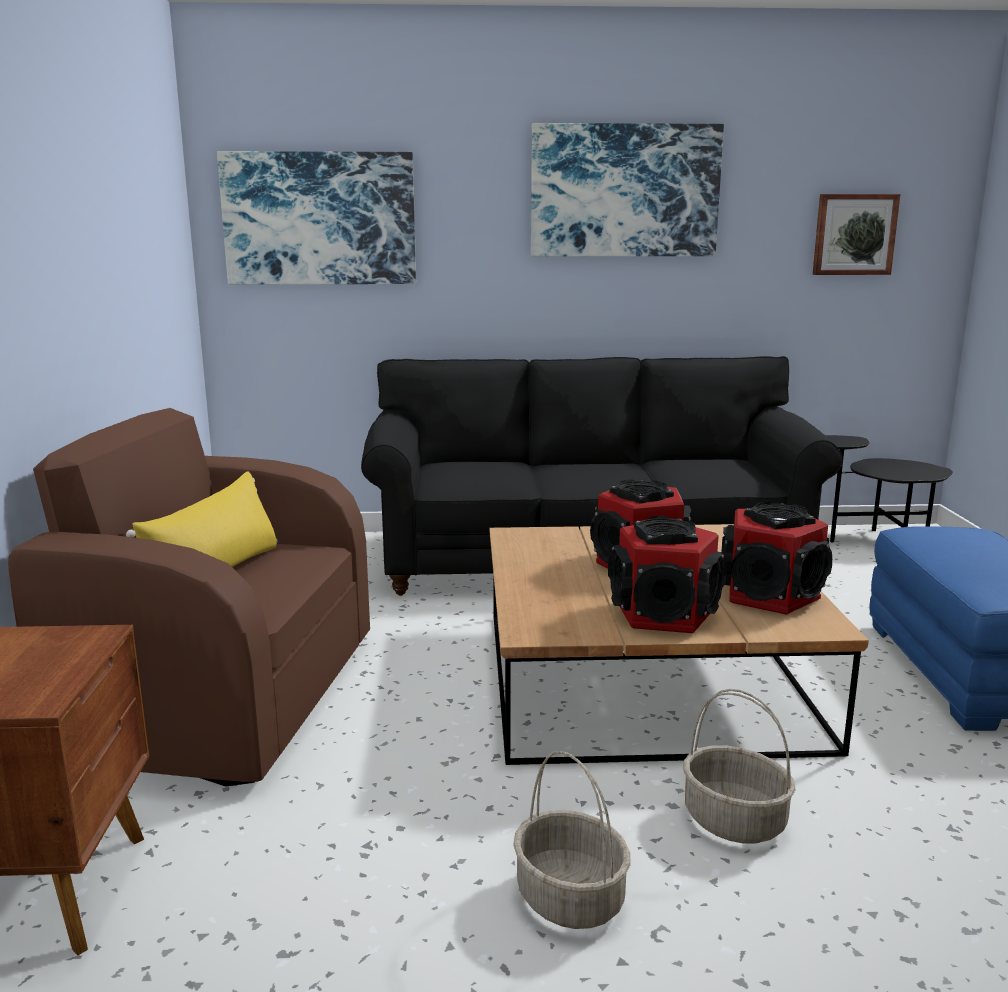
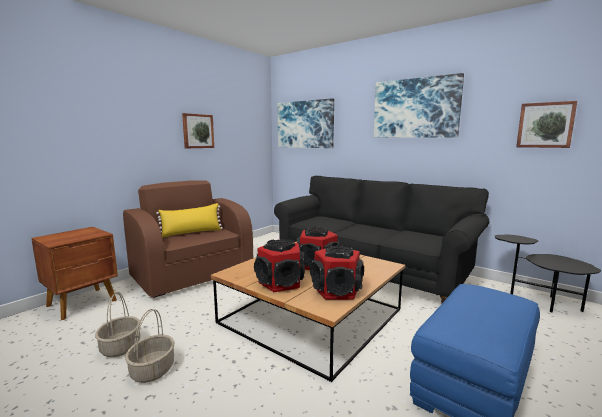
camera: 40 degrees right, 5 degrees down
basket [683,689,796,843] -> basket moved to [95,292,140,357]
none -> picture [182,113,214,148]

